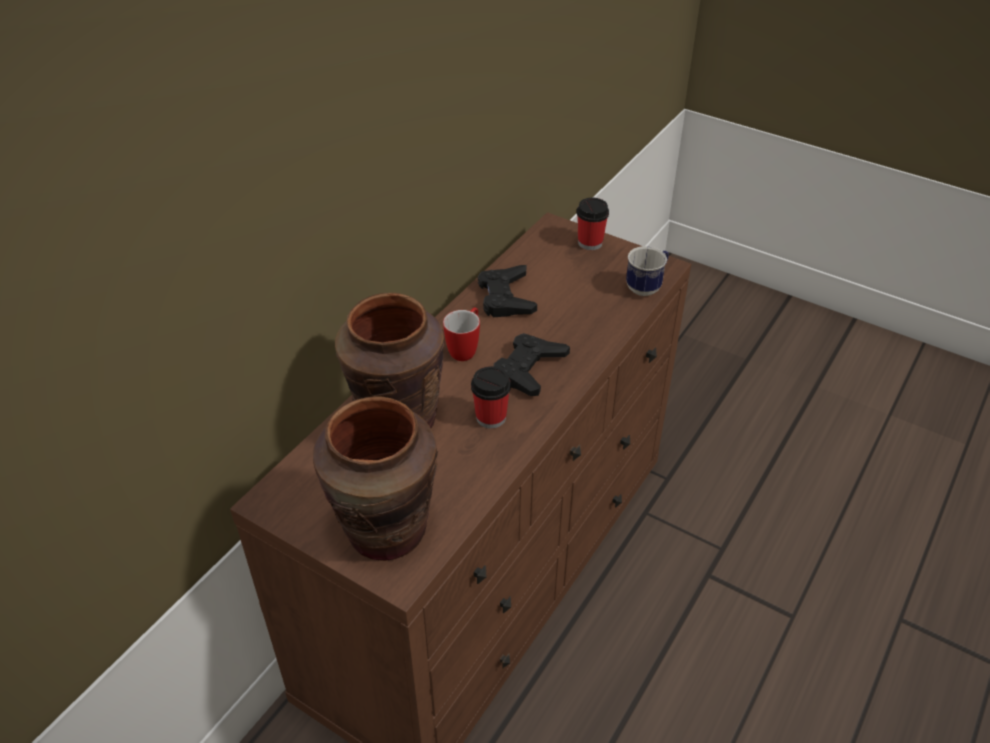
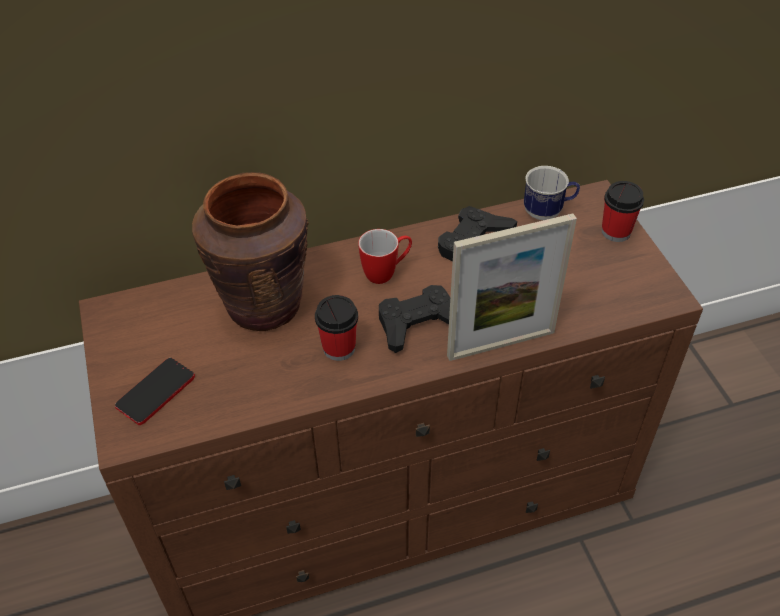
camera: 40 degrees right, 5 degrees up
brown vase [313,396,438,561] -> phone [115,358,195,425]
mug [626,246,669,296] -> mug moved to [524,166,580,220]
none -> picture frame [447,213,577,361]

